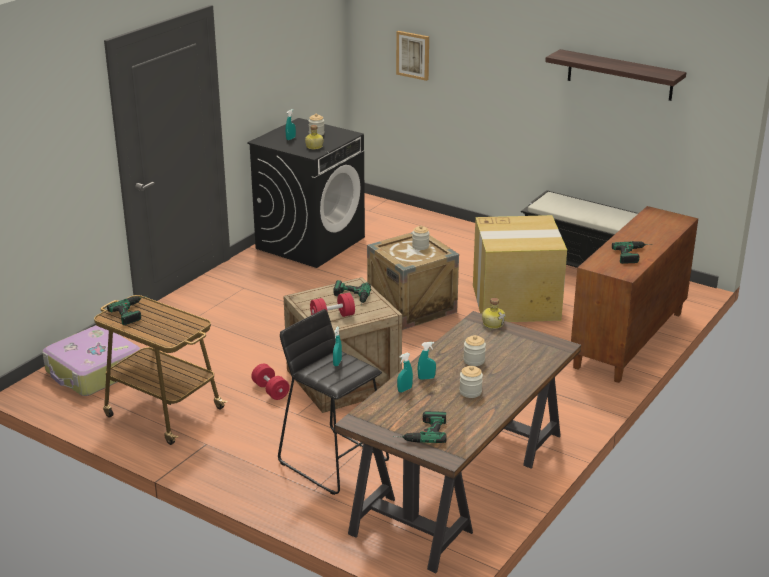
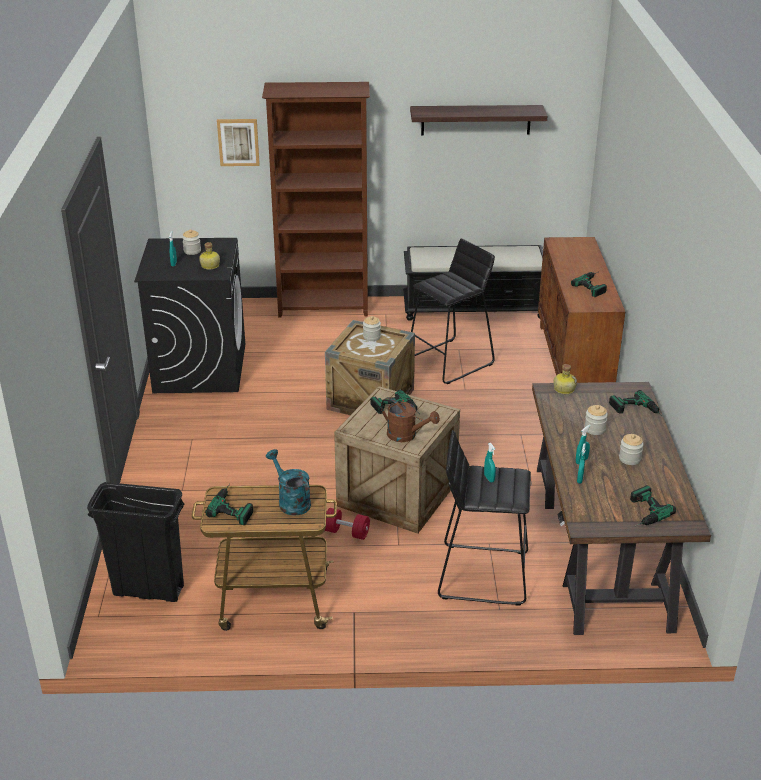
camera: 35 degrees left, 5 degrees up
suitcase [42,325,140,396] -> black trash can [87,482,184,602]
red dumbbell [310,293,355,317] -> brown watering can [381,397,440,442]
cardboard box [473,215,567,322] -> black stool [411,239,495,384]
none -> brown bookcase [262,82,370,318]
none -> turquoise watering can [266,449,311,516]
none -> power drill [609,390,663,417]

